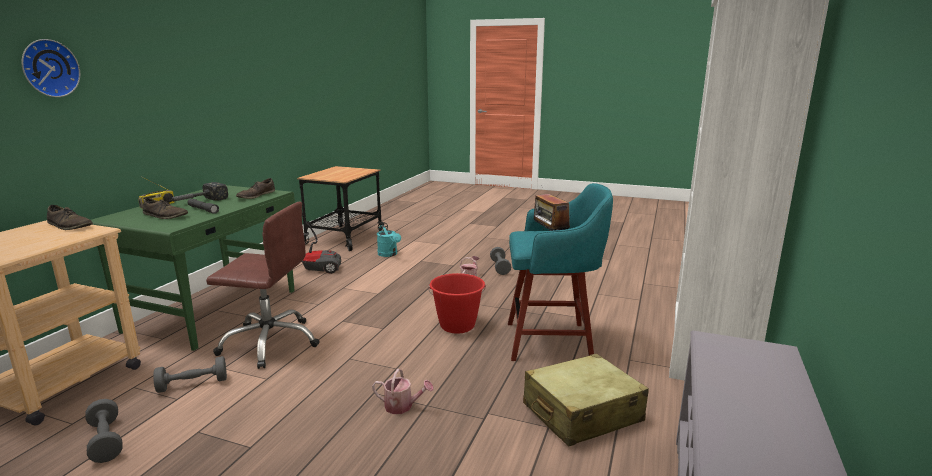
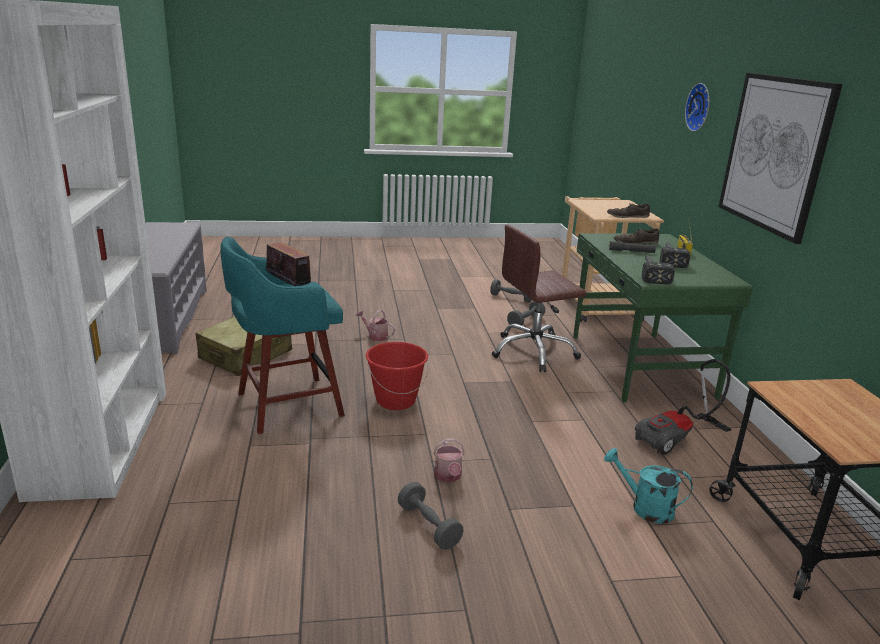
camera: 150 degrees right, 5 degrees up
brown shoe [236,178,275,199] -> hammer [642,255,675,284]
watering can [372,369,434,414] -> watering can turned 45 degrees clockwise [356,310,395,341]
none -> picture [719,73,843,244]

